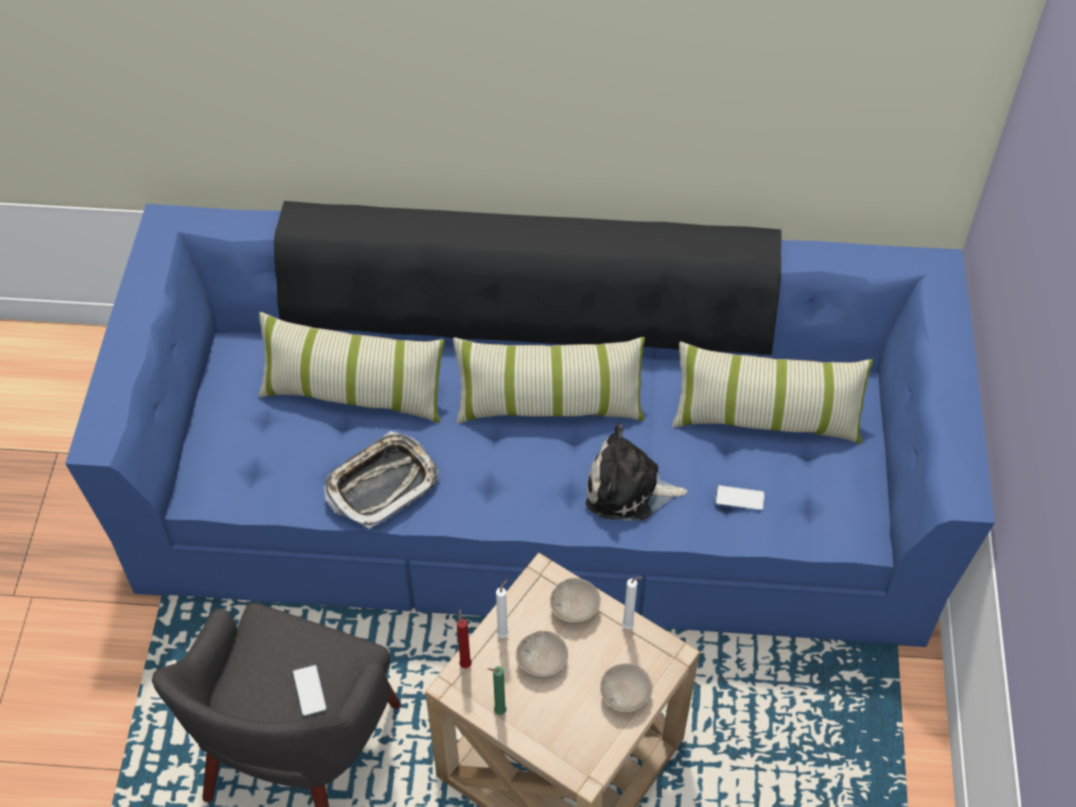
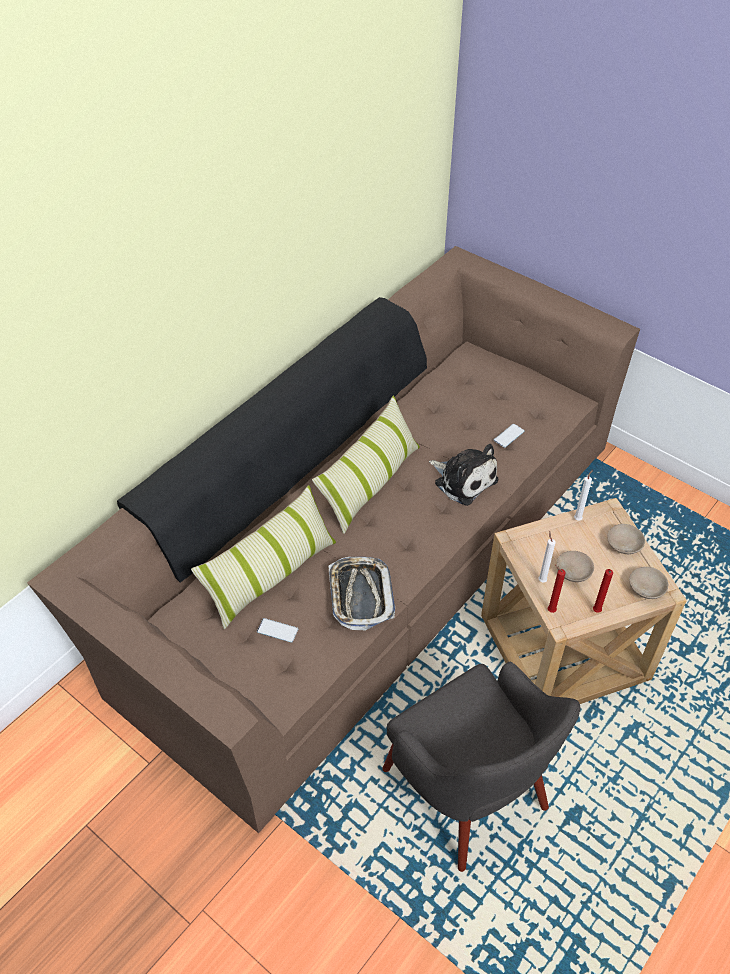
camera: 55 degrees left, 5 degrees down
blue sofa [65,201,995,647] -> brown sofa [27,246,640,833]
phone [293,664,327,716] -> phone moved to [257,618,298,643]
green candle [488,666,507,715] -> red candle [593,569,613,613]
beige bowl [550,578,601,624] -> beige bowl moved to [629,567,668,599]
plush toy [586,424,688,521] -> plush toy turned 90 degrees counterclockwise [429,444,498,506]
pillow [672,341,873,444] -> none

